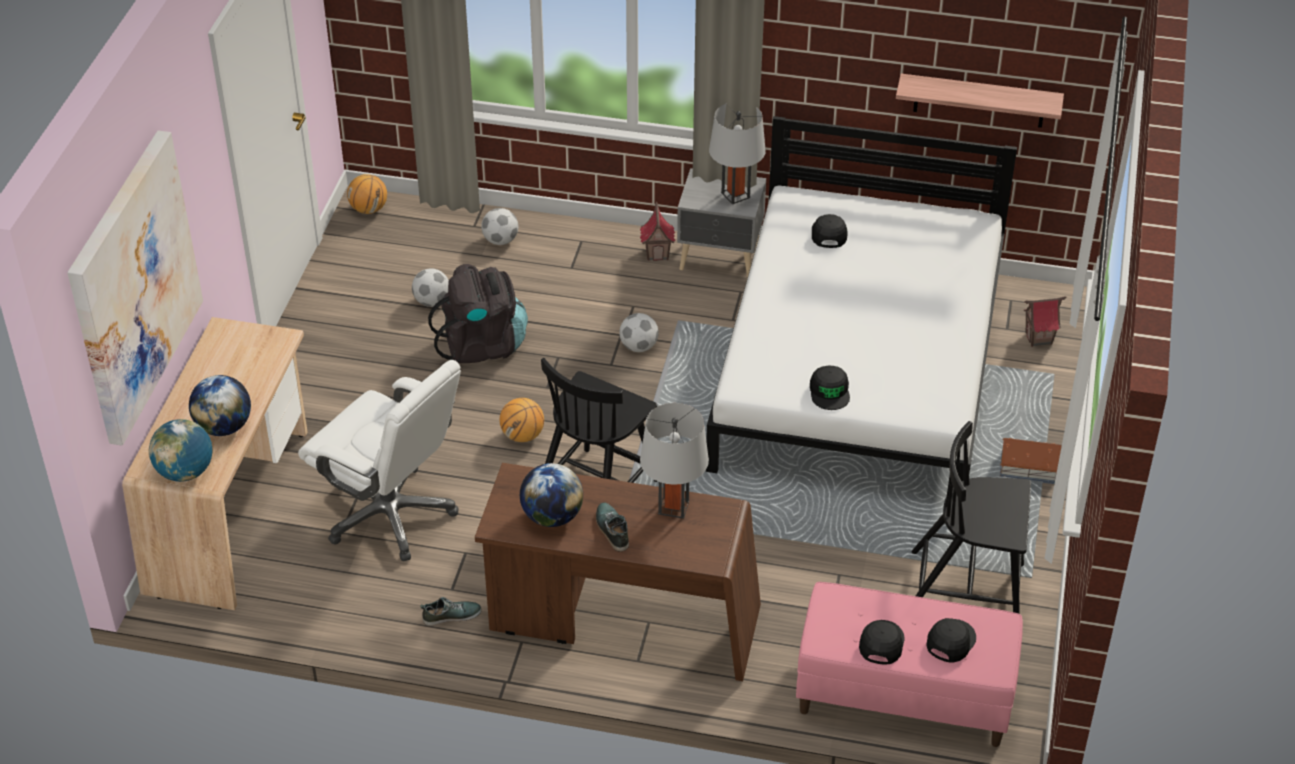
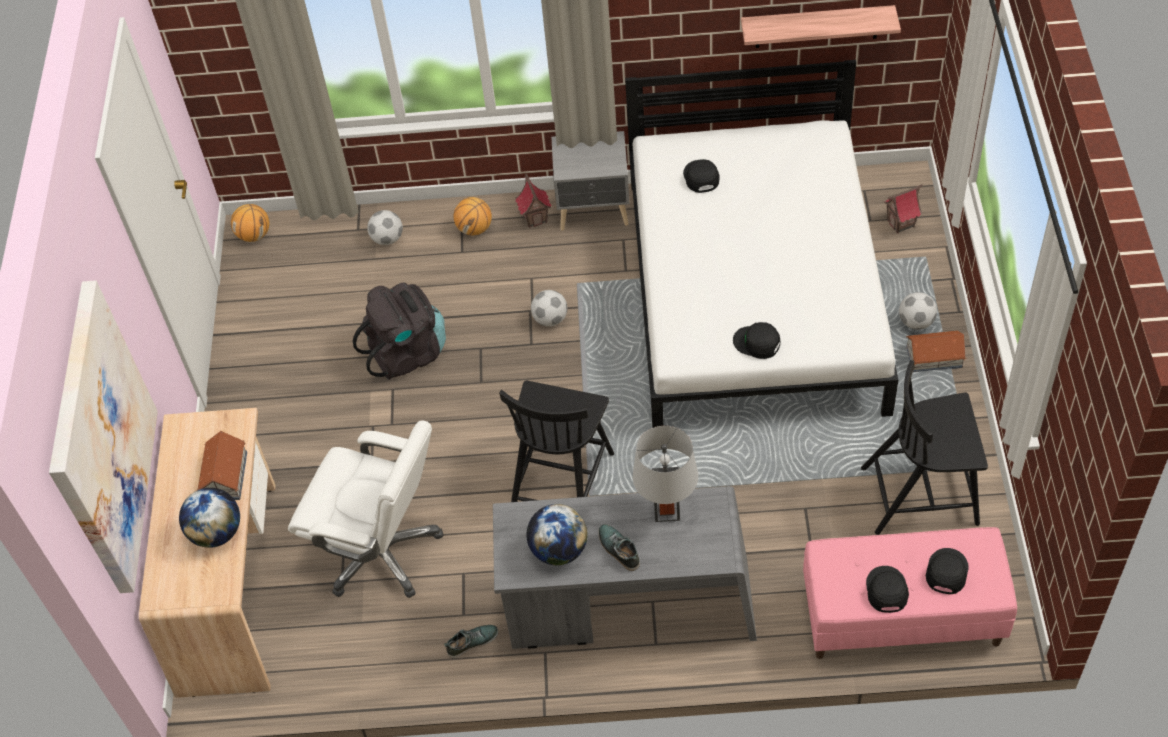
camera: 10 degrees left, 10 degrees up
globe [149,419,213,482] -> none
football [412,268,449,307] -> football moved to [899,292,937,330]
brown desk [475,463,761,681] -> grey desk [493,486,757,649]
basketball [500,398,544,442] -> basketball moved to [453,197,492,235]
grey table lamp [709,104,766,204] -> none
black cap [810,366,850,410] -> black cap turned 135 degrees clockwise [733,322,780,359]
none -> toy house [198,431,247,500]

